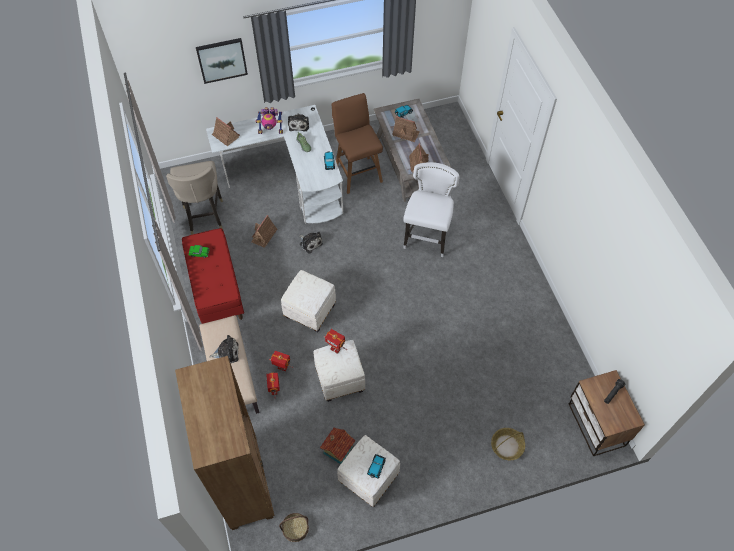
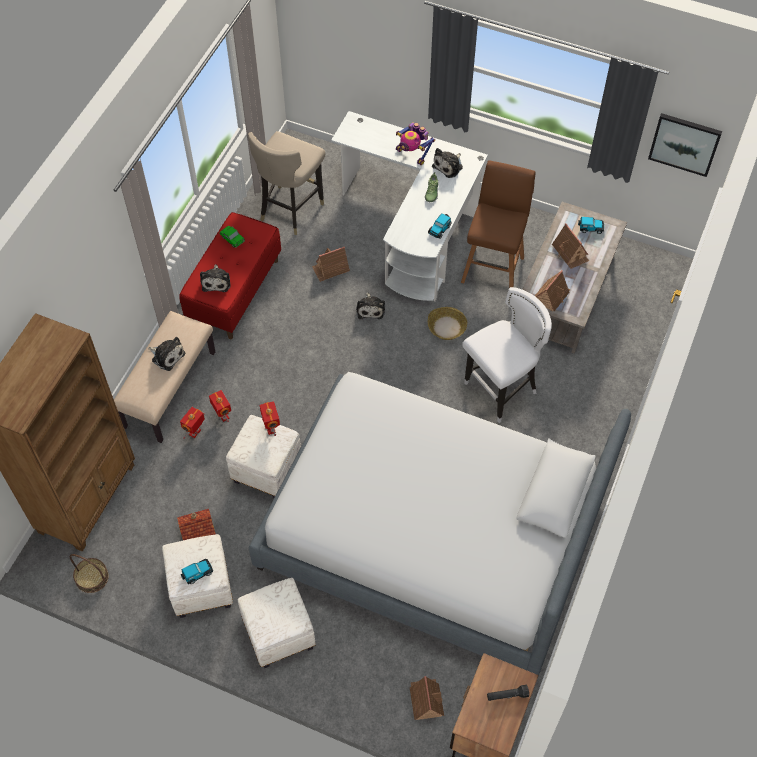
camera: 40 degrees right, 0 degrees up
picture [196,38,248,84] -> picture moved to [648,113,722,177]
toy house [212,117,240,146] -> toy house moved to [410,676,444,720]
white ottoman [281,270,336,332] -> white ottoman moved to [238,578,316,668]
basket [491,428,525,461] -> basket moved to [428,307,467,340]
none -> plush toy [200,264,231,292]
none -> bed [249,372,631,675]

